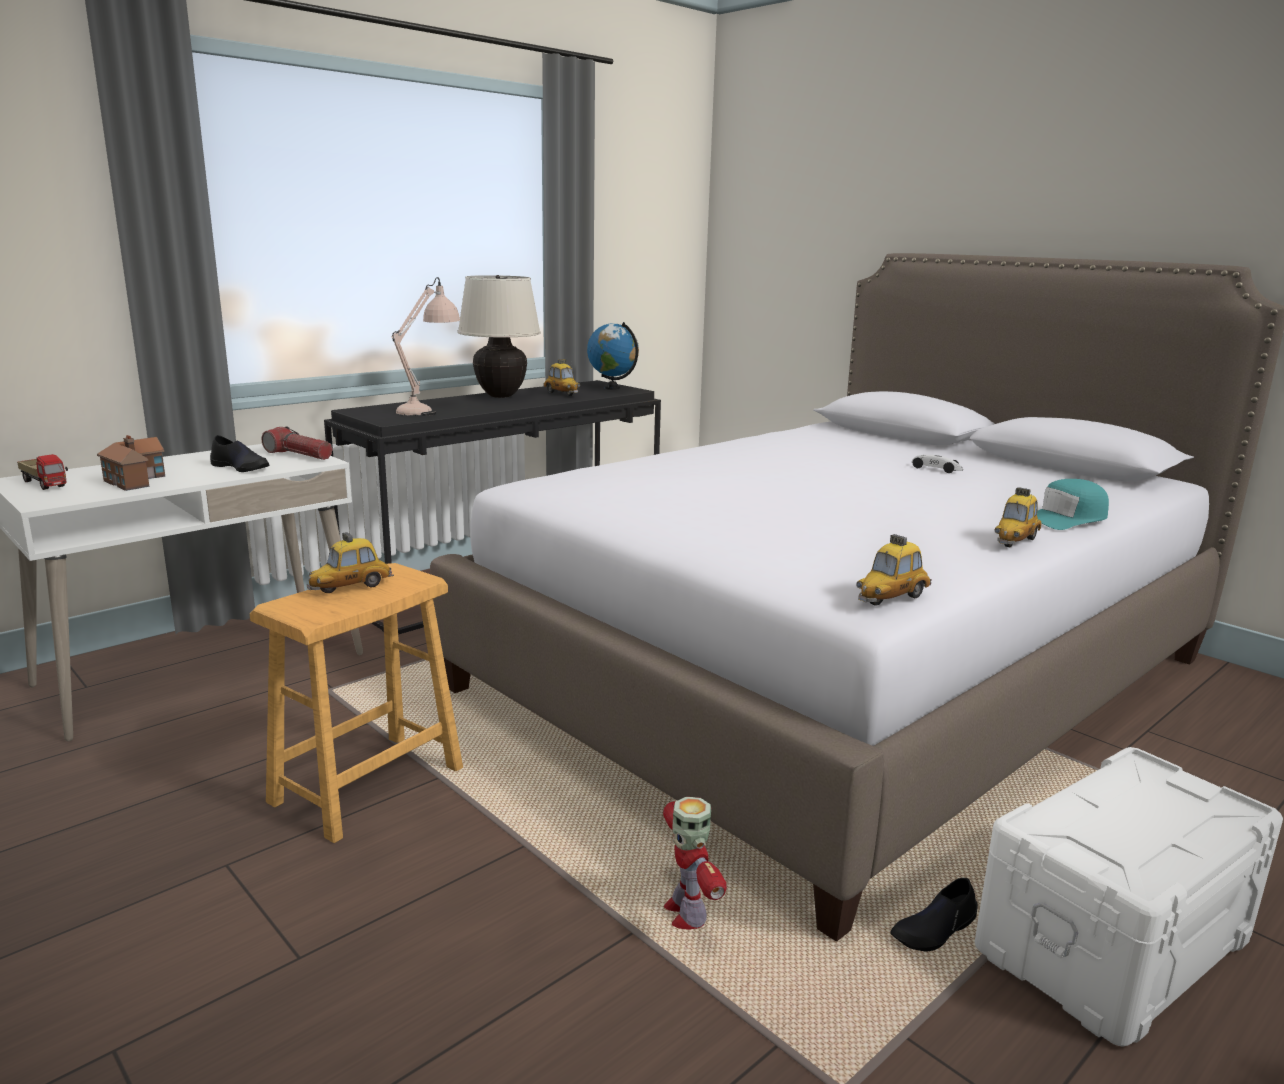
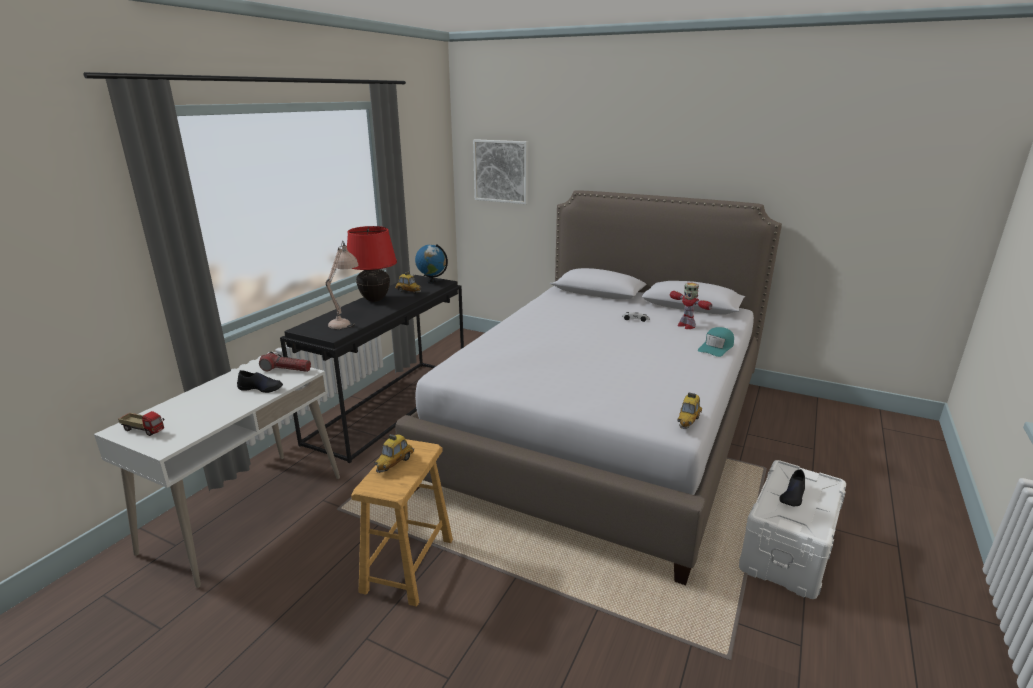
camera: 20 degrees left, 5 degrees up
toy house [97,435,165,491] -> none
beige table lamp [458,275,541,398] -> red table lamp [347,226,397,302]
toy robot [663,797,727,929] -> toy robot moved to [670,283,712,329]
black shoe [890,878,978,952] -> black shoe moved to [779,469,805,506]
toy car [995,487,1041,547] -> none
none -> picture [473,139,528,204]

